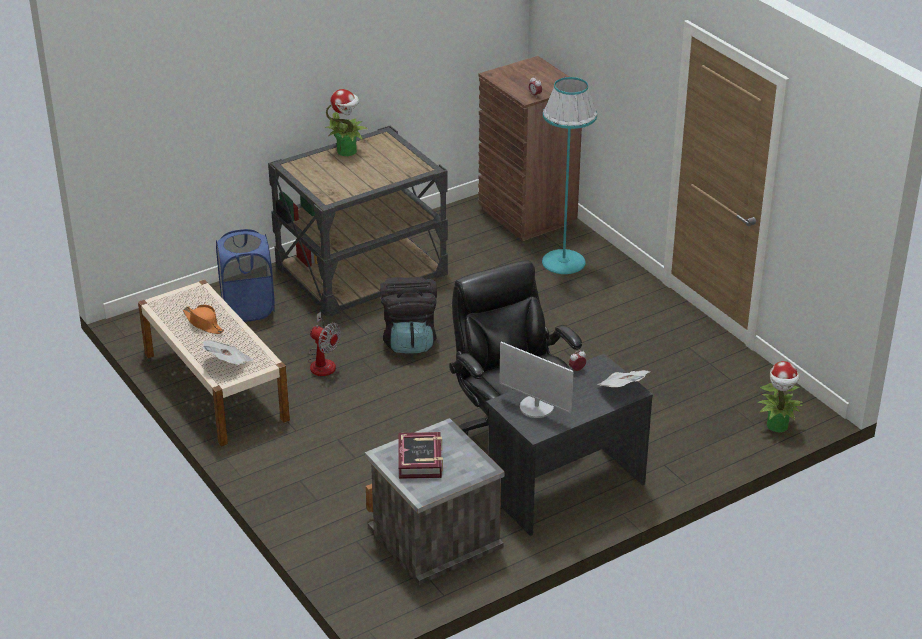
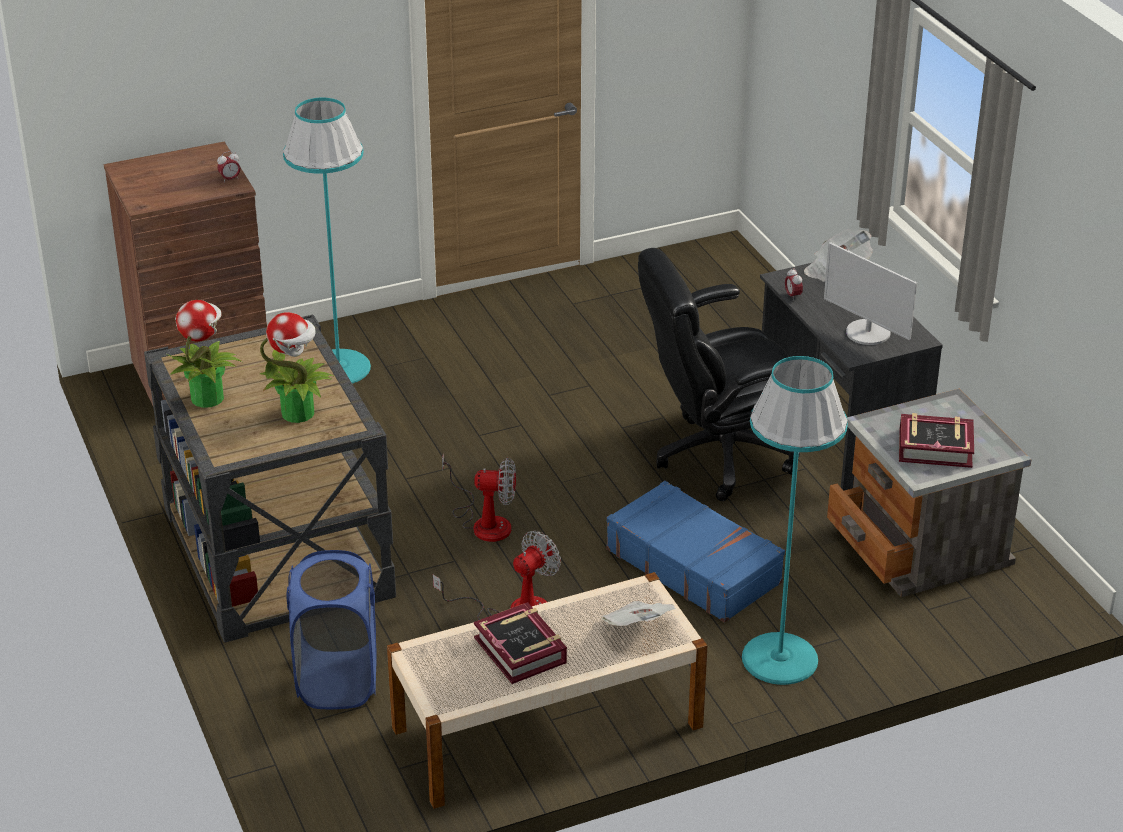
camera: 80 degrees left, 0 degrees up
orange hat [183,304,224,334] -> book [474,602,567,684]
black backpack [380,277,437,354] -> fan [442,453,516,542]
monitor [499,342,573,418] -> monitor turned 90 degrees clockwise [824,242,917,345]
potted plant [757,361,803,432] -> potted plant moved to [260,312,333,423]
none -> blue suitcase [606,481,785,623]
none -> turquoise floor lamp [742,356,848,685]

